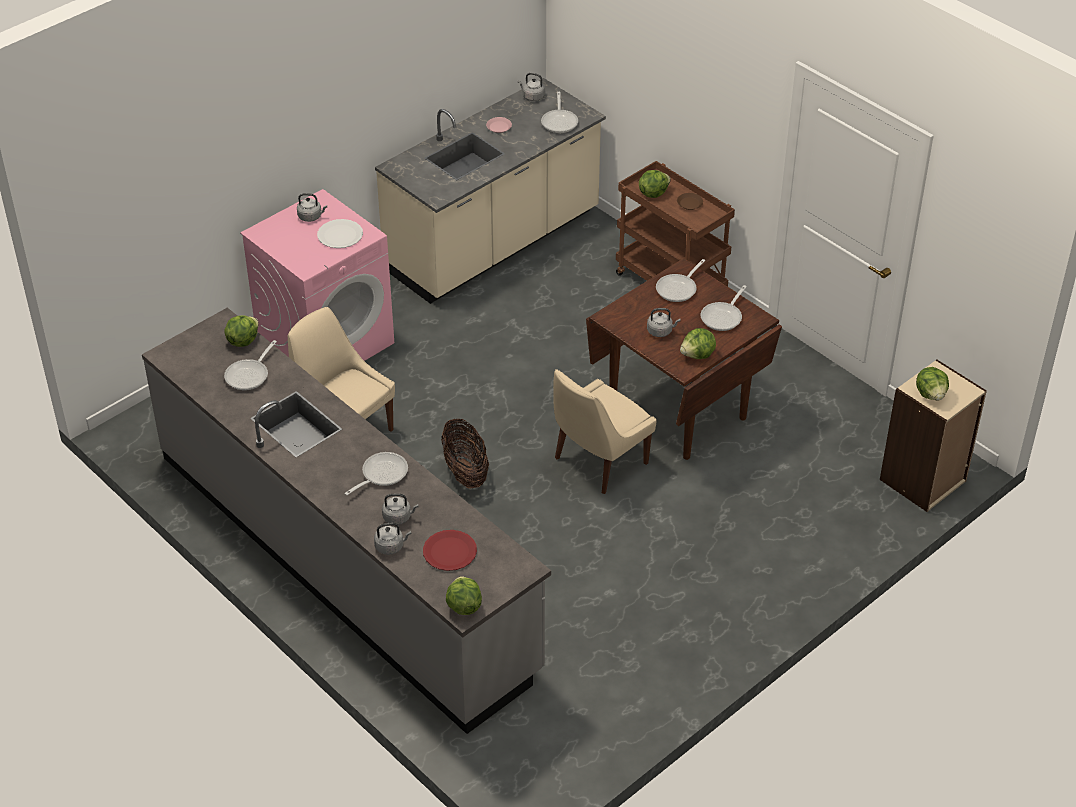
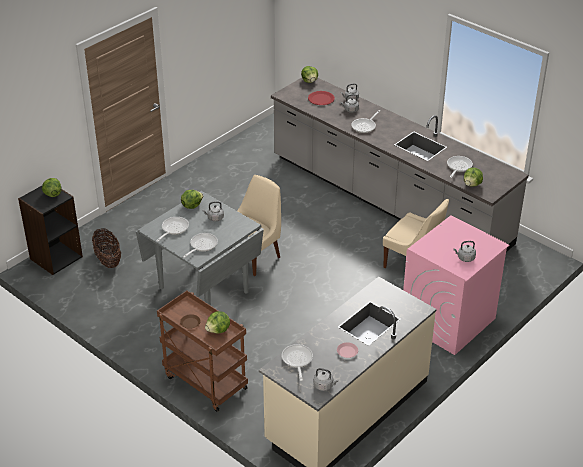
camera: 175 degrees right, 5 degrees down
white plate [317,219,363,248] -> none
basket [441,418,489,489] -> basket moved to [92,228,121,268]
brown dining table [586,258,782,460] -> grey dining table [136,191,264,305]
beige bookcase [880,359,987,512] -> black bookcase [18,186,83,275]

